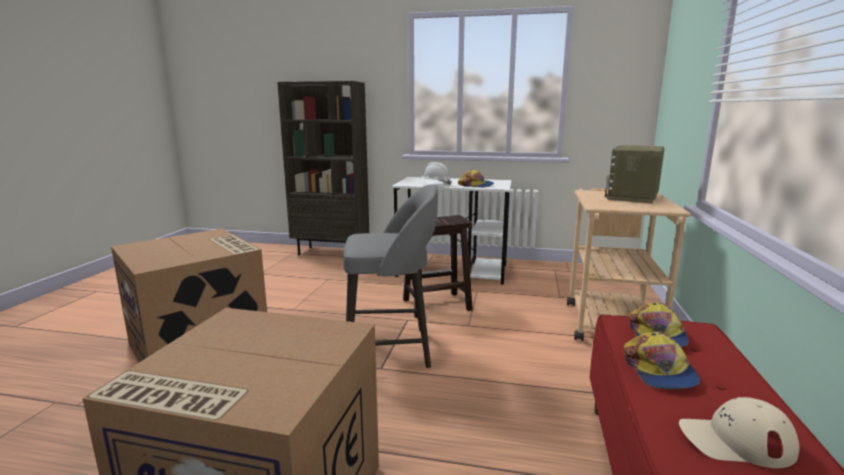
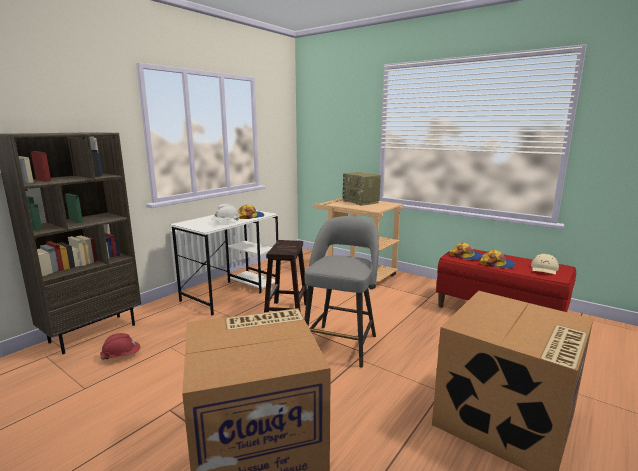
camera: 65 degrees left, 0 degrees up
none -> red hard hat [100,333,140,360]

